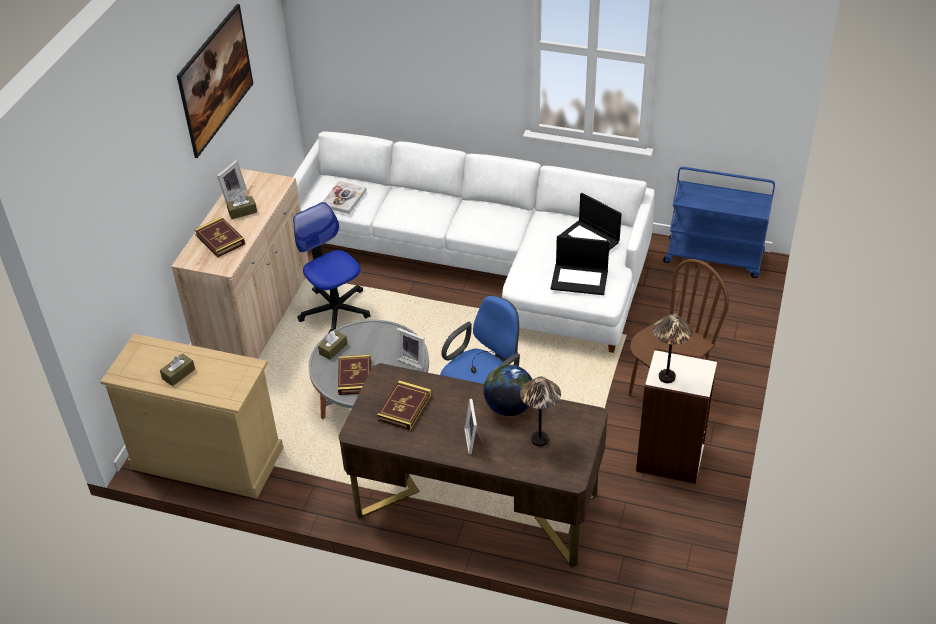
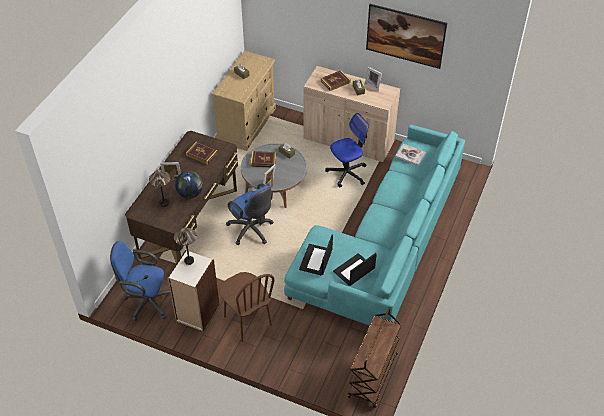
camera: 95 degrees right, 5 degrees up
white sofa [293,132,655,353] -> turquoise sofa [284,125,465,326]
blue cart [663,167,775,278] -> brown cart [347,307,402,408]
none -> blue office chair [110,241,170,321]

